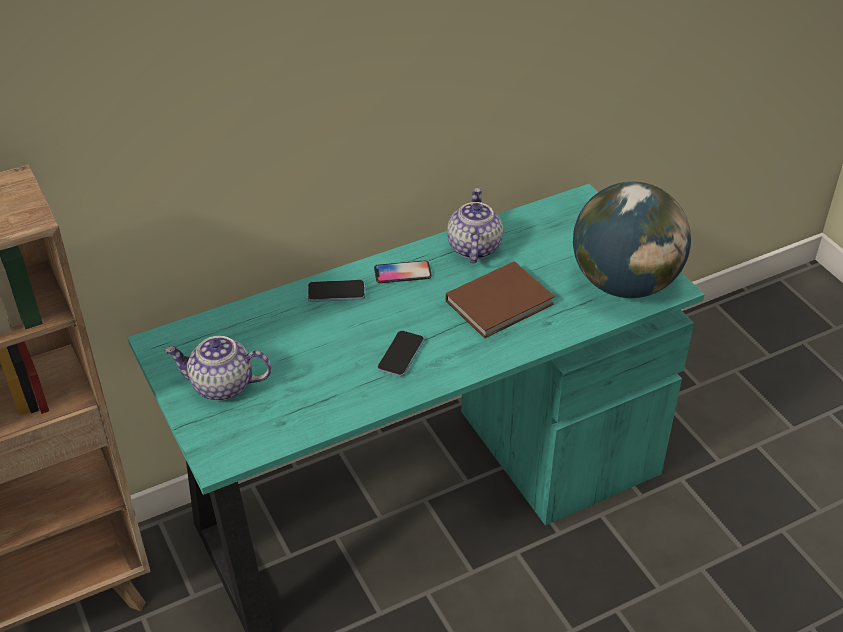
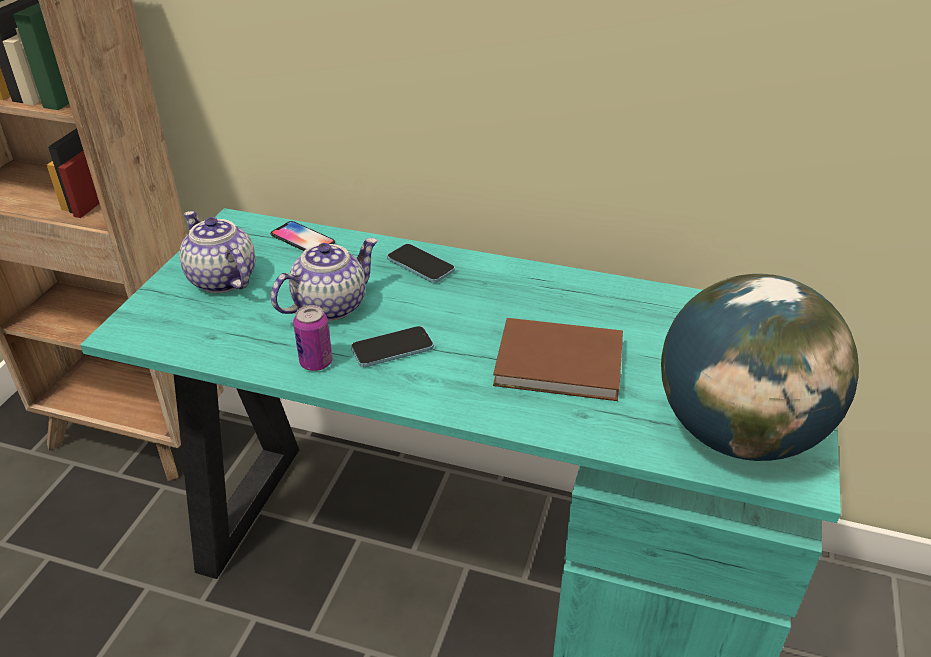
camera: 45 degrees right, 5 degrees down
phone [374,261,432,283] -> phone moved to [270,221,335,251]
teapot [447,188,503,263] -> teapot moved to [271,238,378,321]
none -> can [293,305,333,371]

